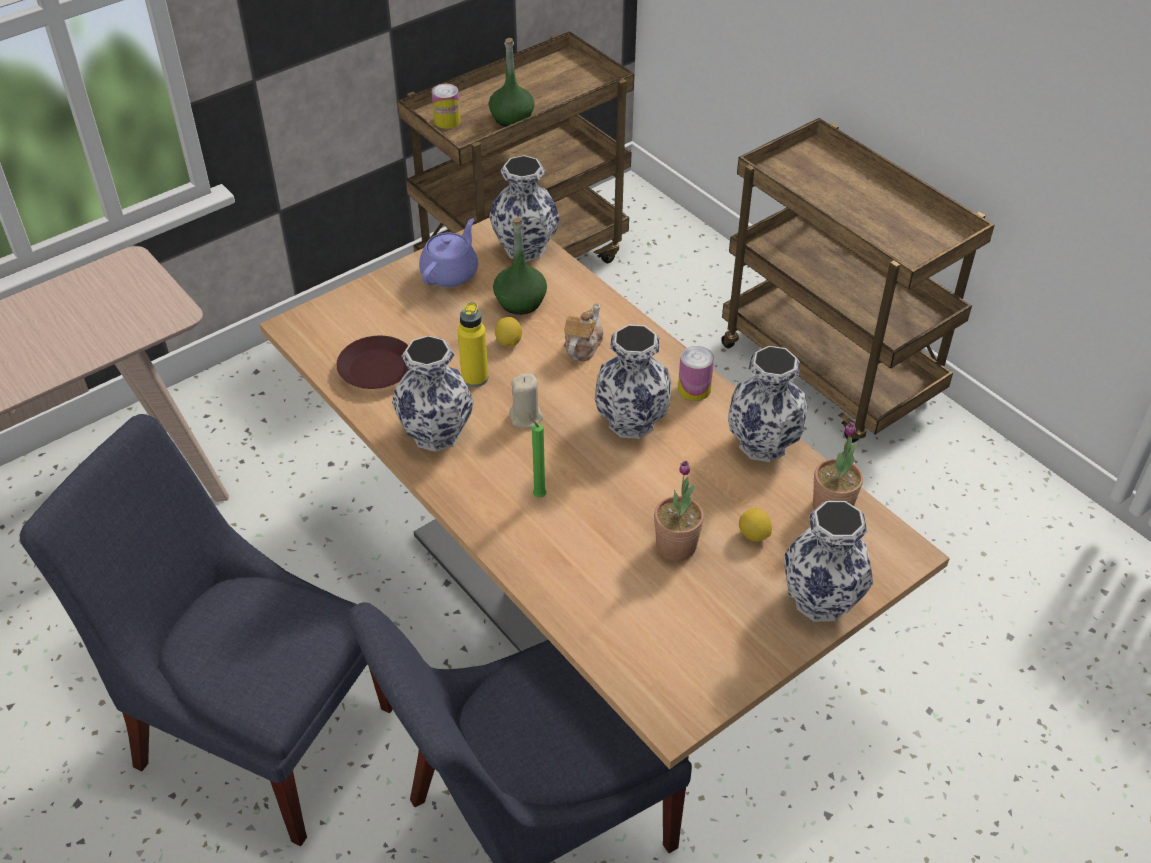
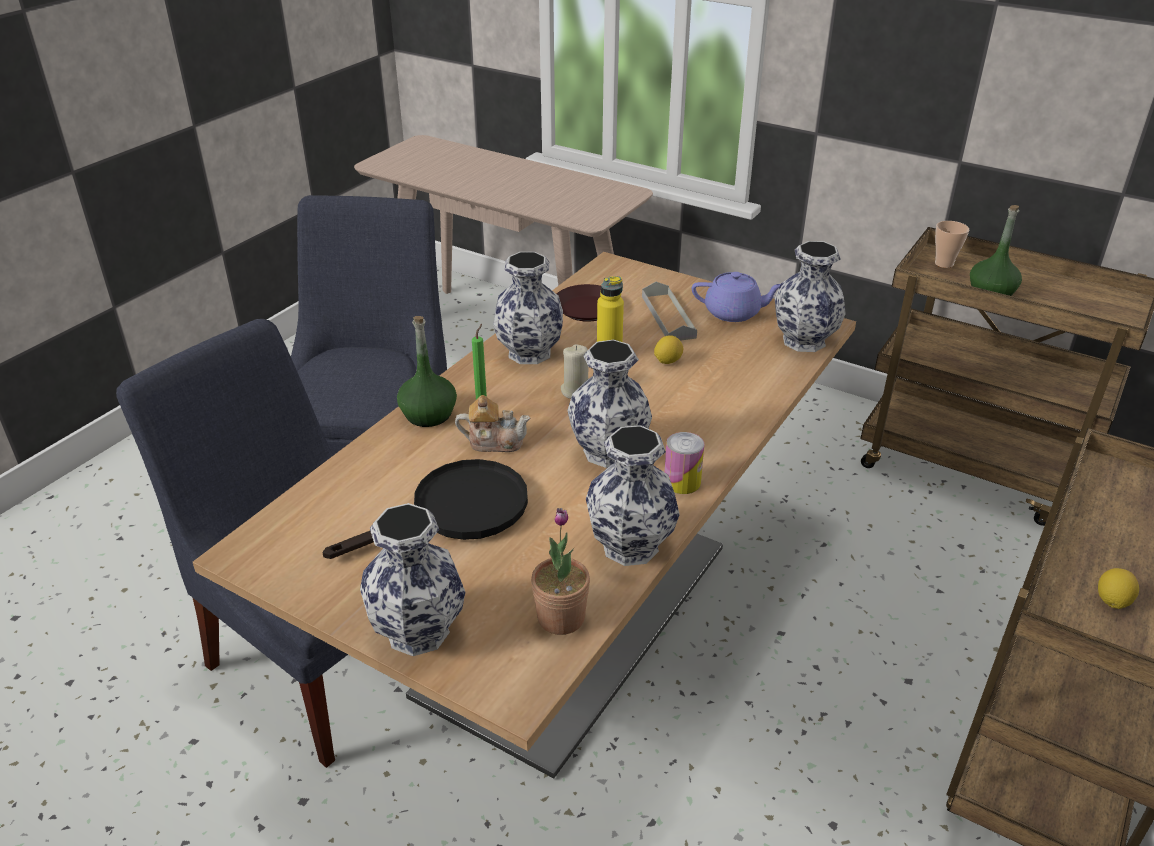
camera: 70 degrees right, 10 degrees down
can [432,84,461,129] -> cup [935,221,969,268]
green bottle [493,218,547,315] -> green bottle moved to [397,316,457,427]
teapot [564,303,603,361] -> teapot moved to [455,395,530,452]
potted plant [654,460,704,561] -> black frying pan [323,459,528,559]
lemon [739,508,772,542] -> lemon moved to [1098,568,1139,609]
none -> grey tray [642,282,697,341]

